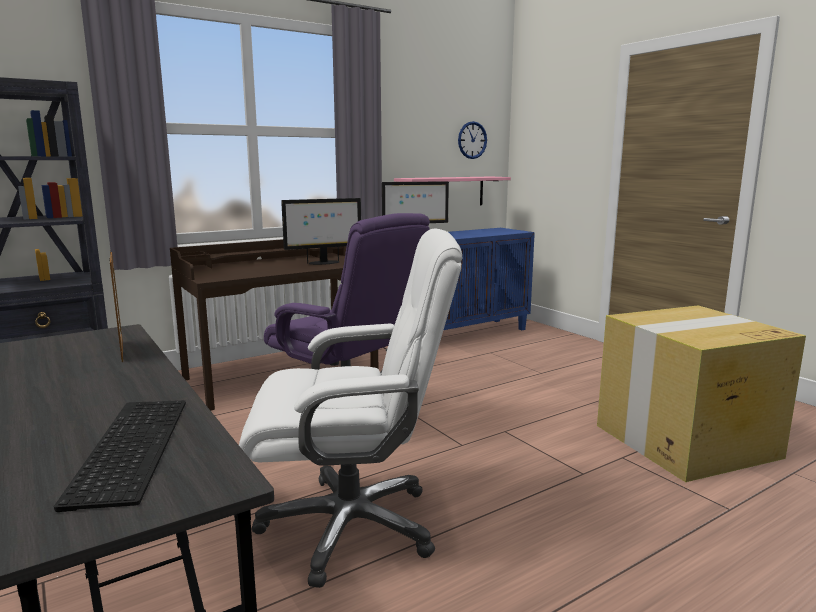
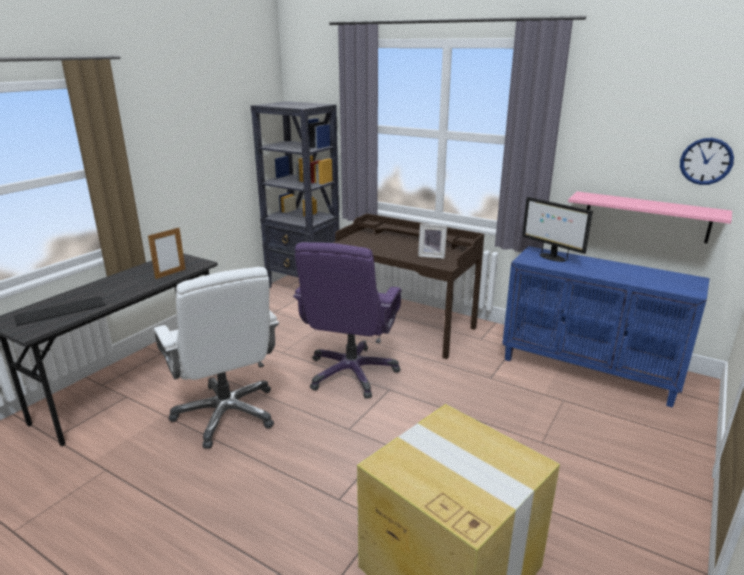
camera: 65 degrees right, 10 degrees up
monitor [281,198,361,265] -> picture frame [418,224,447,259]

